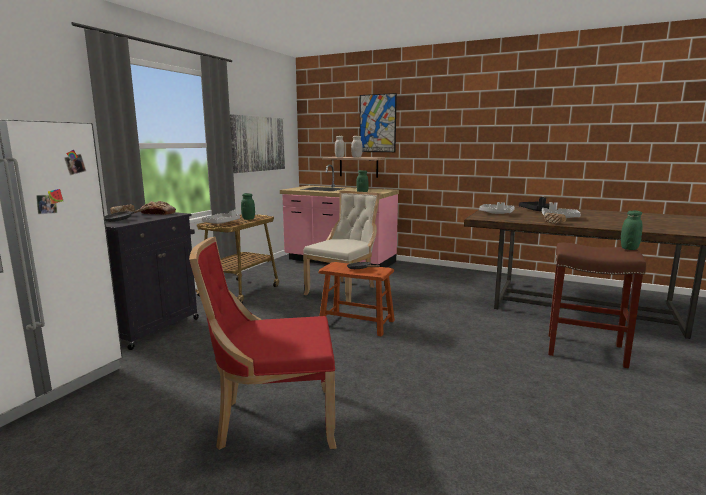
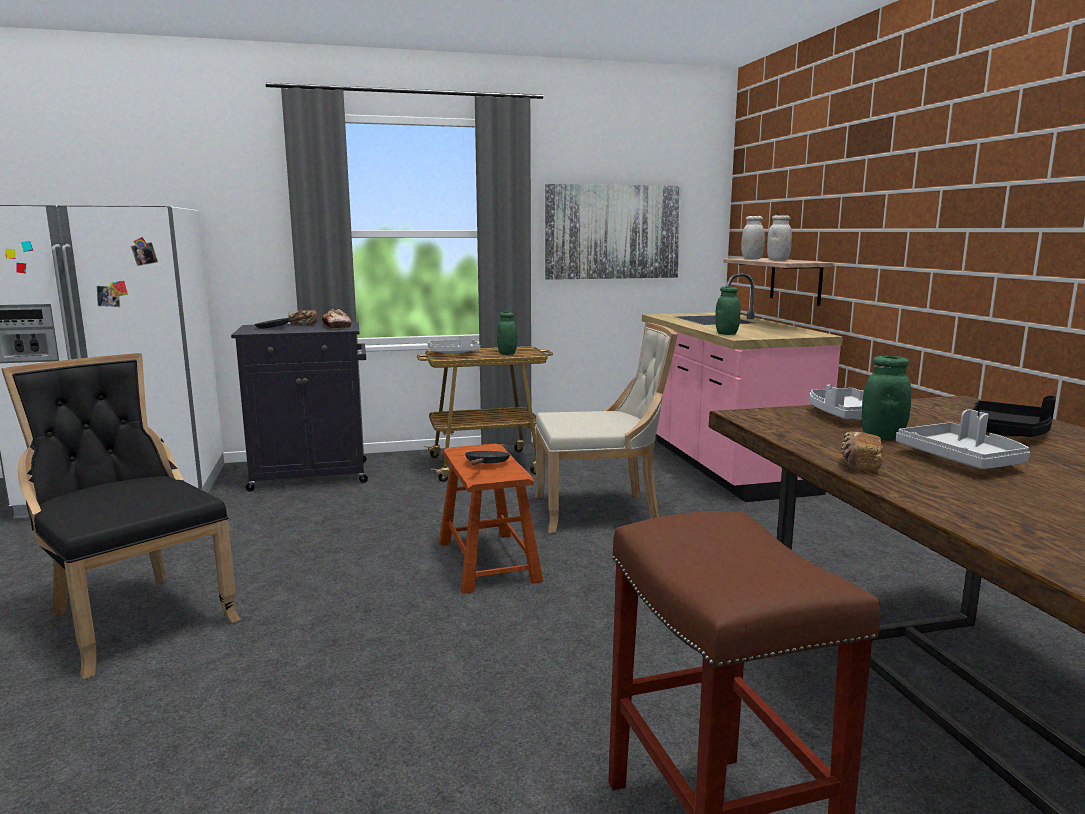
camera: 50 degrees right, 0 degrees up
red chair [189,237,336,450] -> black chair [1,353,241,679]
picture [360,93,397,152] -> none
green jar [621,211,643,250] -> green jar moved to [861,356,911,440]

